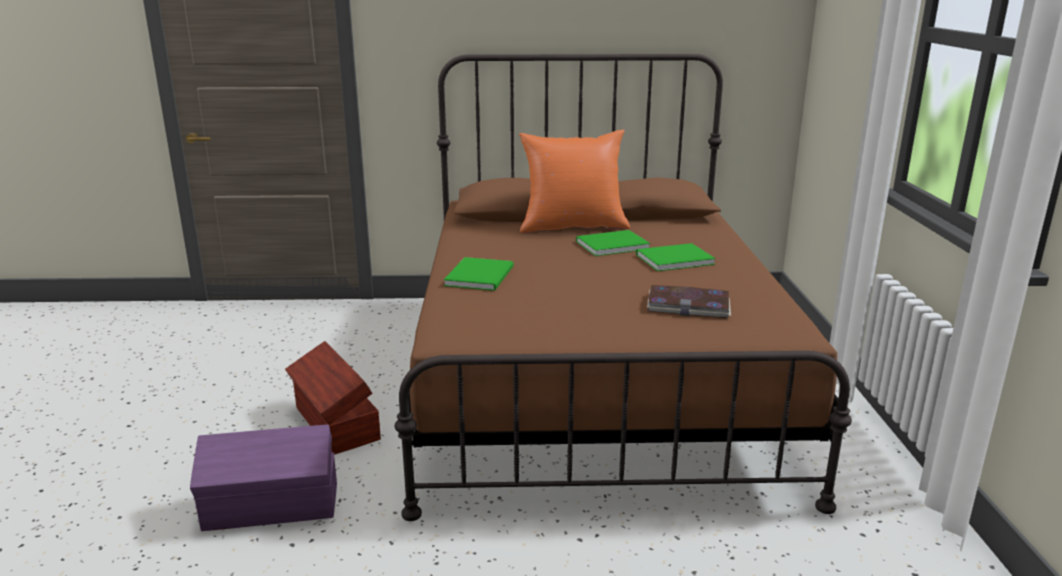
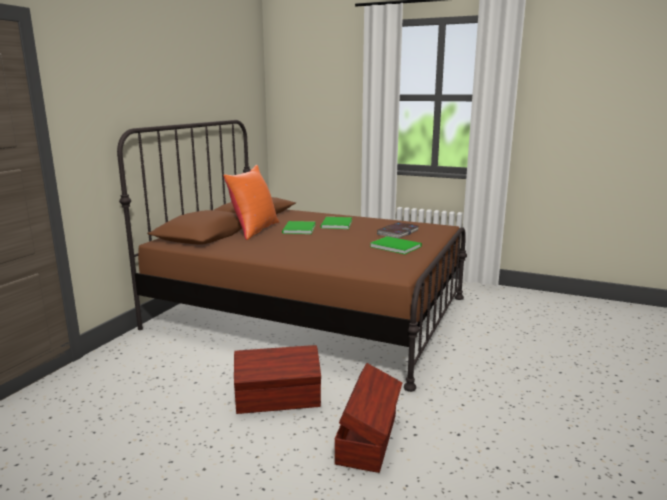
camera: 65 degrees left, 5 degrees down
purple storage box [190,424,337,531] -> brown storage box [335,363,402,473]
green book [444,257,513,291] -> green book moved to [370,236,422,254]

